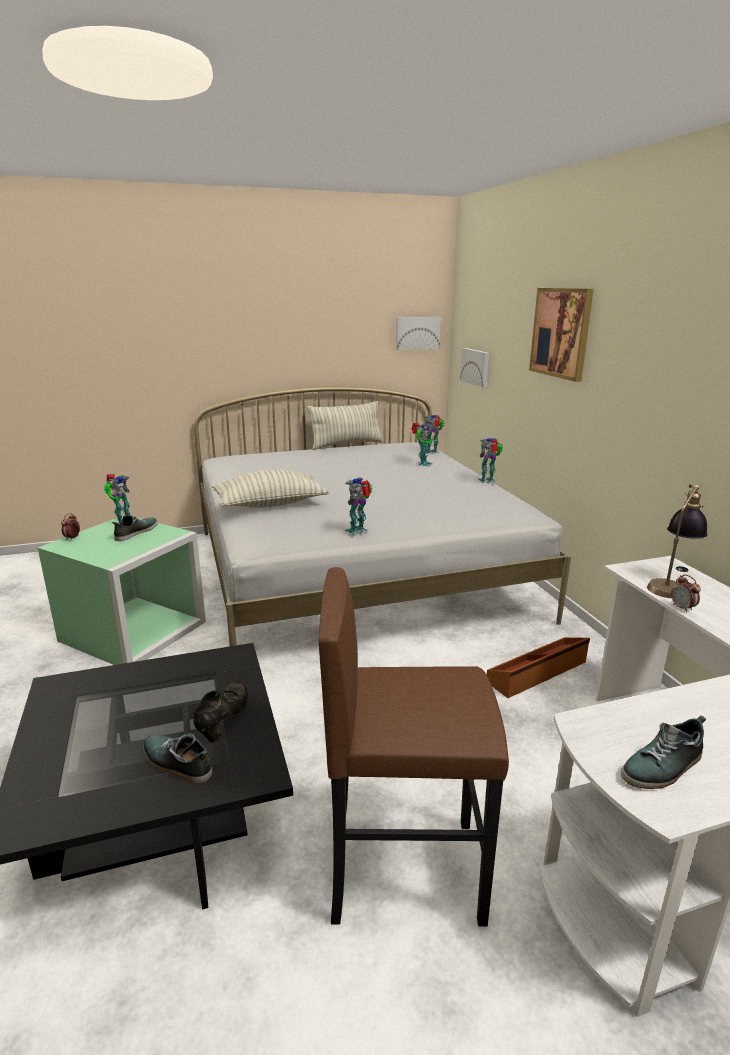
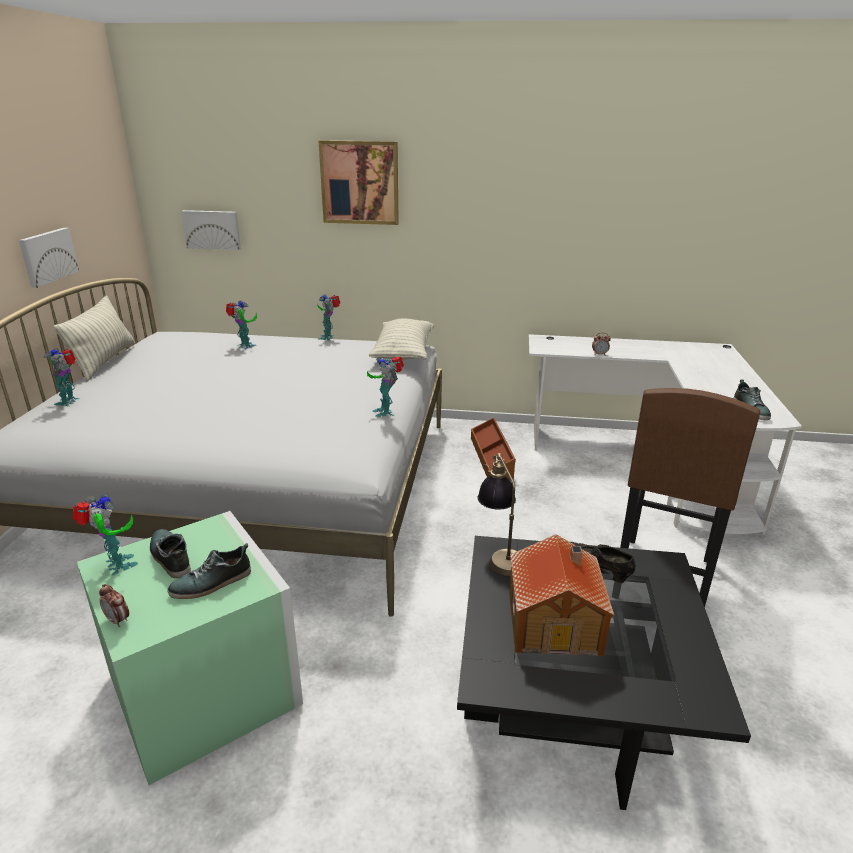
camera: 65 degrees left, 5 degrees up
shoe [143,733,212,784] -> shoe moved to [168,543,251,599]
pillow [212,470,329,508] -> pillow moved to [369,319,434,360]
picture [396,317,441,350] -> picture moved to [19,228,79,288]
toy robot [425,415,444,454] -> toy robot moved to [44,348,80,406]
table lamp [647,484,707,598] -> table lamp moved to [478,453,517,576]
none -> toy house [509,534,614,656]

